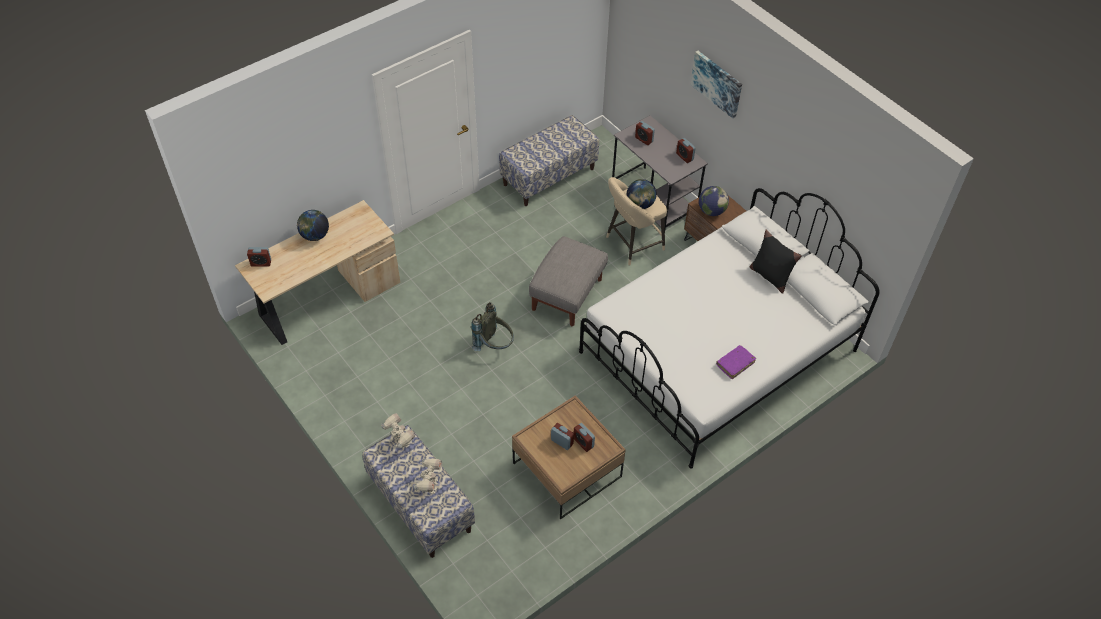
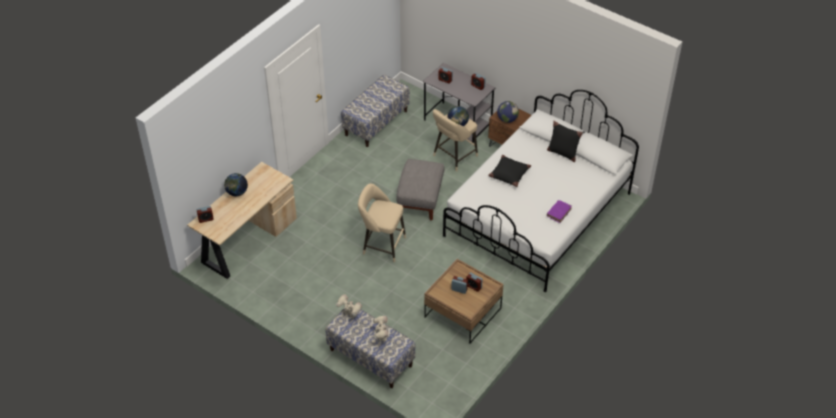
camera: 15 degrees left, 5 degrees down
grey backpack [471,302,514,351] -> beige stool [358,183,406,262]
picture [690,51,742,119] -> none
none -> black pillow [488,155,531,187]

